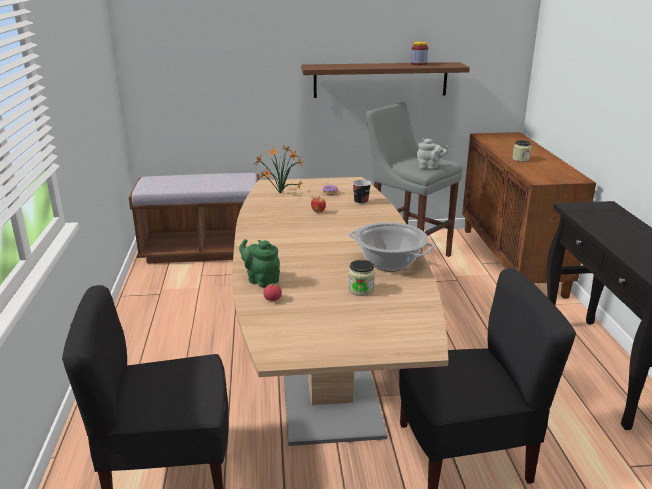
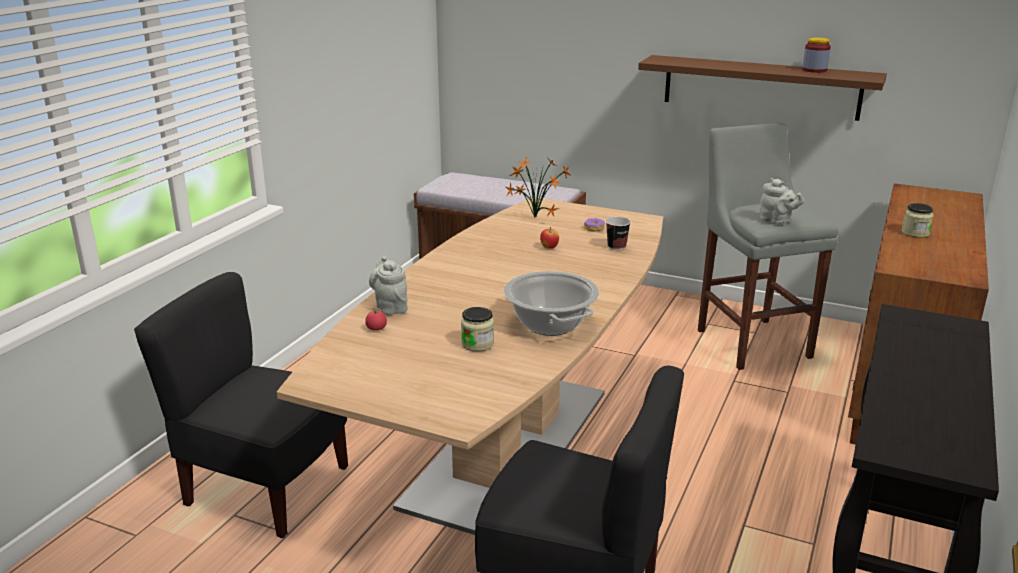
camera: 30 degrees right, 0 degrees up
green teapot [239,239,280,287] -> grey teapot [369,256,408,315]

